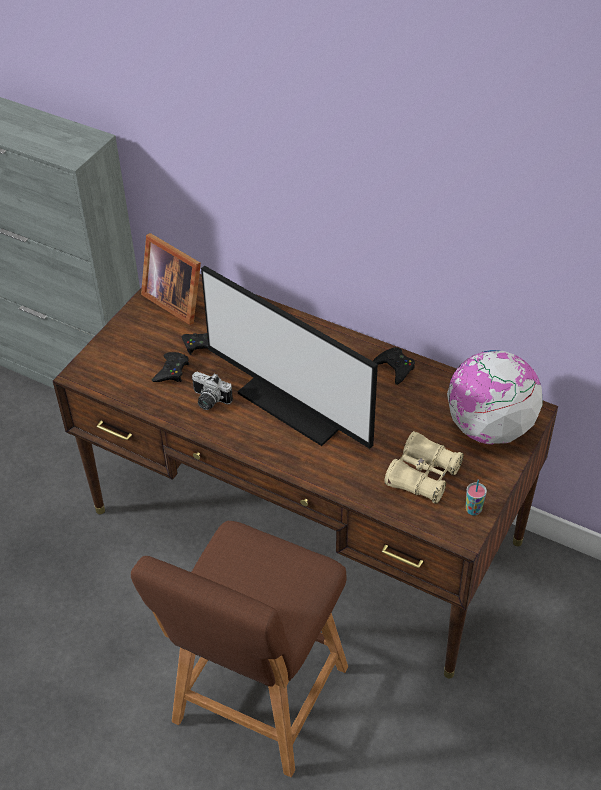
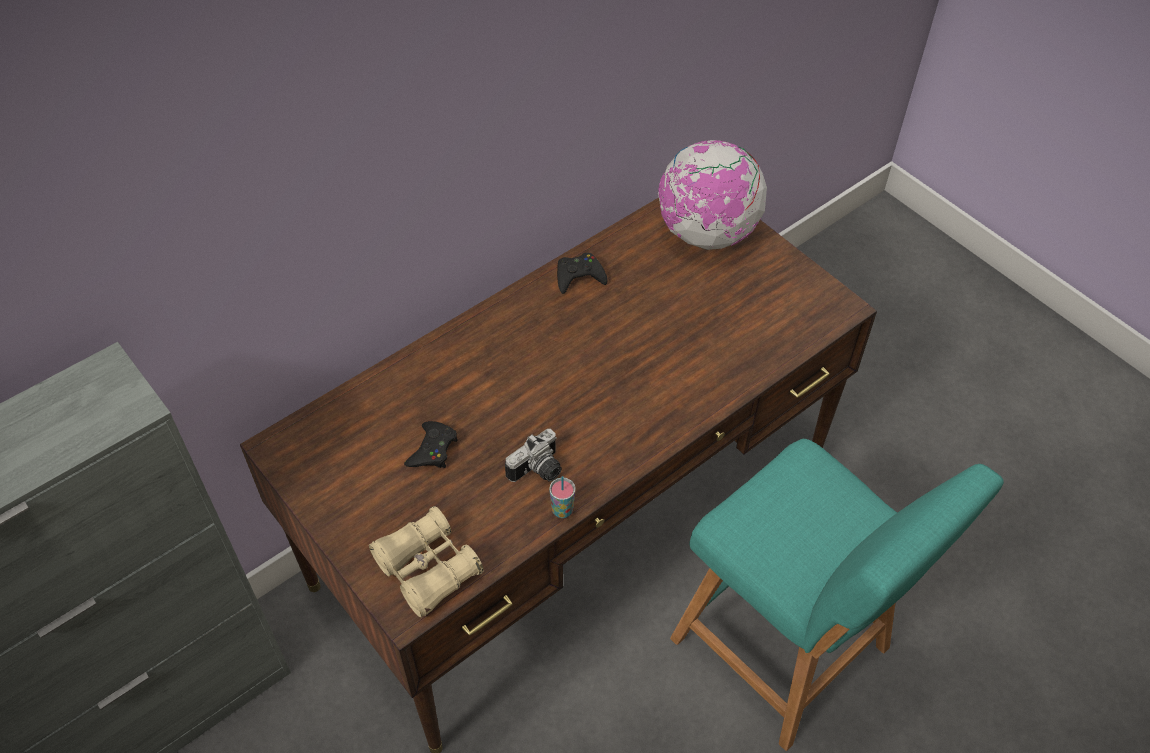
camera: 70 degrees left, 5 degrees up
brown stool [131,521,348,777] -> turquoise stool [670,439,1004,751]
picture frame [141,233,201,325] -> none
black game controller [152,352,189,382] -> none
monitor [201,266,378,449] -> none
beige binoculars [384,431,464,504] -> beige binoculars moved to [369,506,484,617]
cup [466,480,487,516] -> cup moved to [549,476,576,518]

